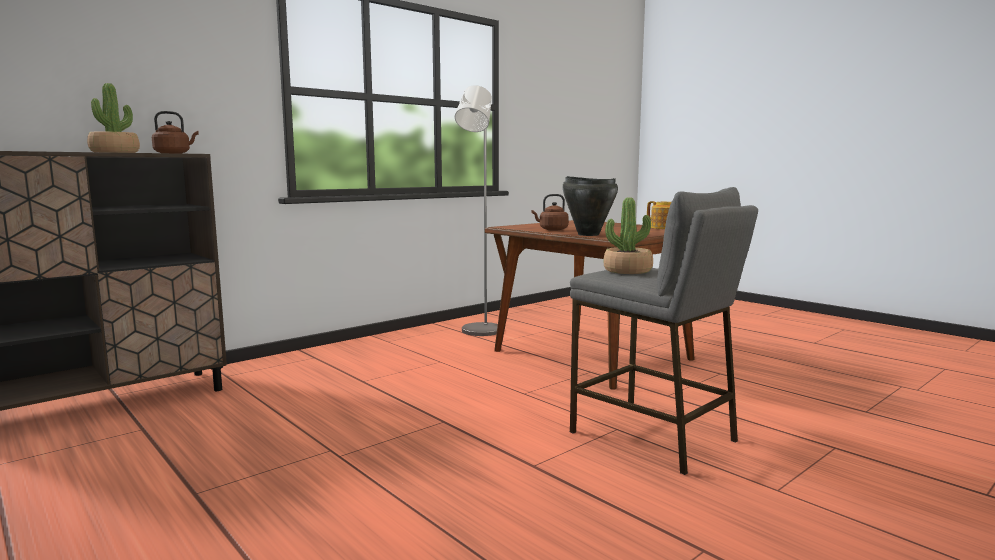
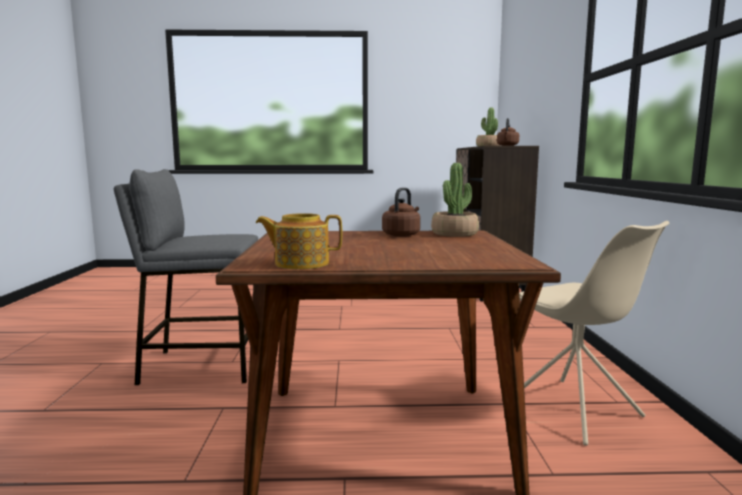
camera: 130 degrees right, 0 degrees up
grey floor lamp [455,85,498,336] -> beige chair [519,221,669,446]
black cooking pot [563,176,618,236] -> none
potted plant [603,197,653,274] -> potted plant moved to [431,163,479,237]

